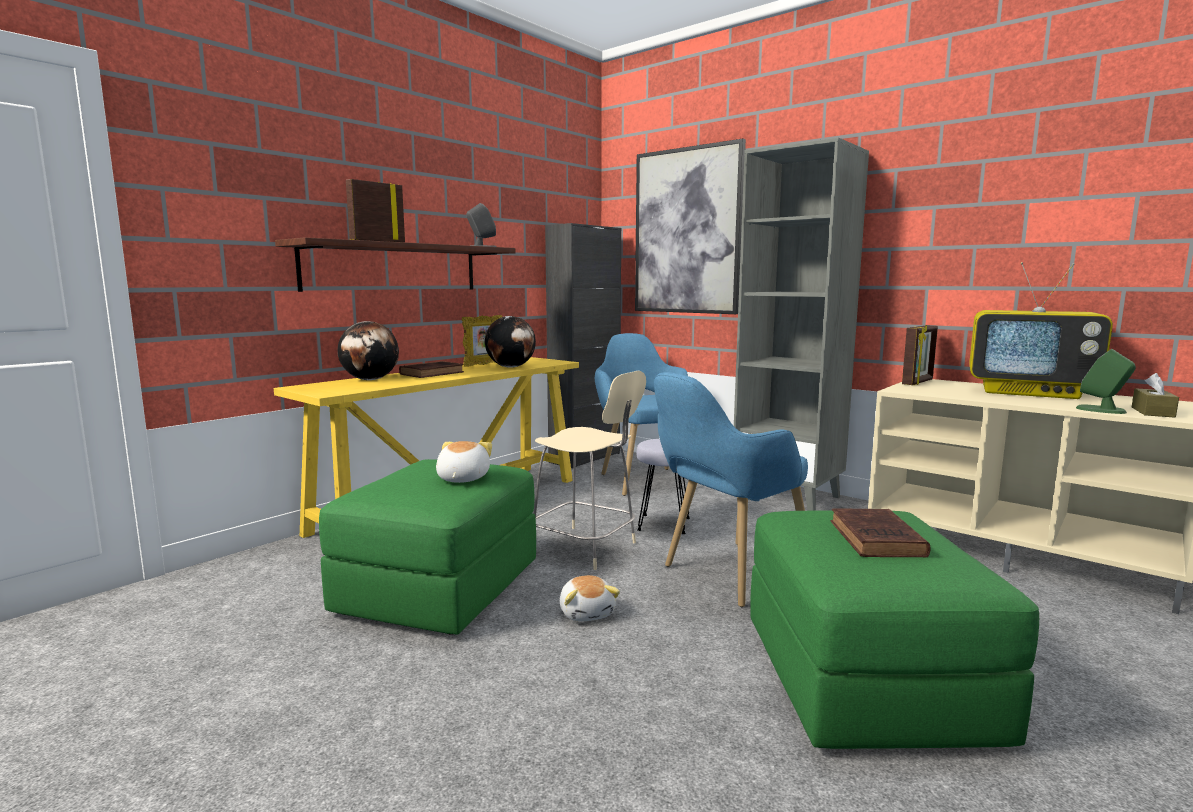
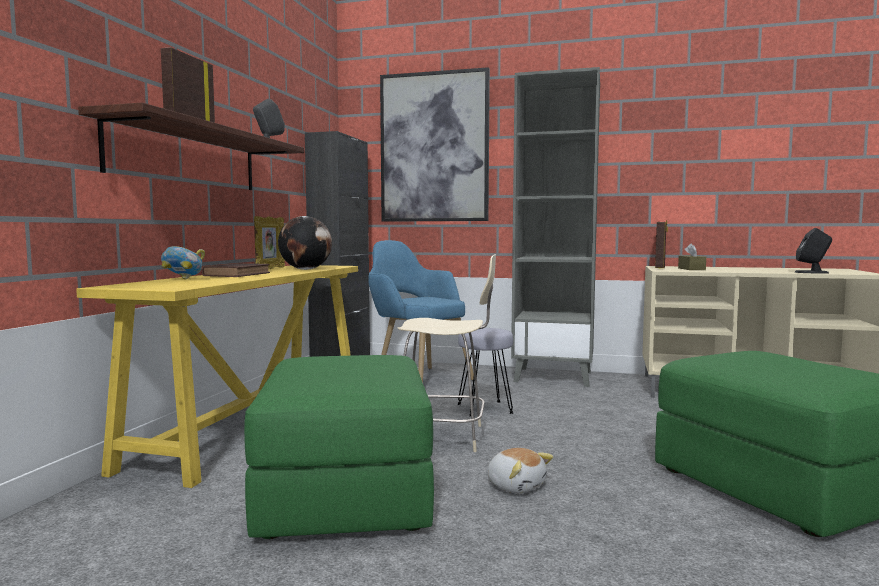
camera: 25 degrees left, 5 degrees down
globe [338,321,399,380] -> bowl [161,246,205,280]
plush toy [436,441,492,483] -> none
blue armchair [654,372,808,607] -> none
brown book [831,508,931,558] -> none
television [969,262,1113,399] -> none
green speaker [1076,349,1136,414] -> black speaker [795,228,832,274]
brown tissue box [1132,373,1179,418] -> brown tissue box moved to [678,243,706,270]

